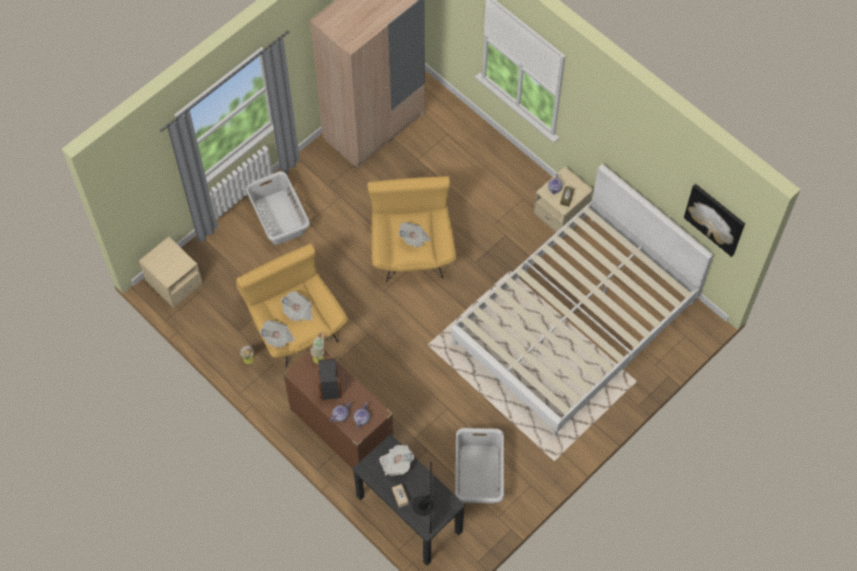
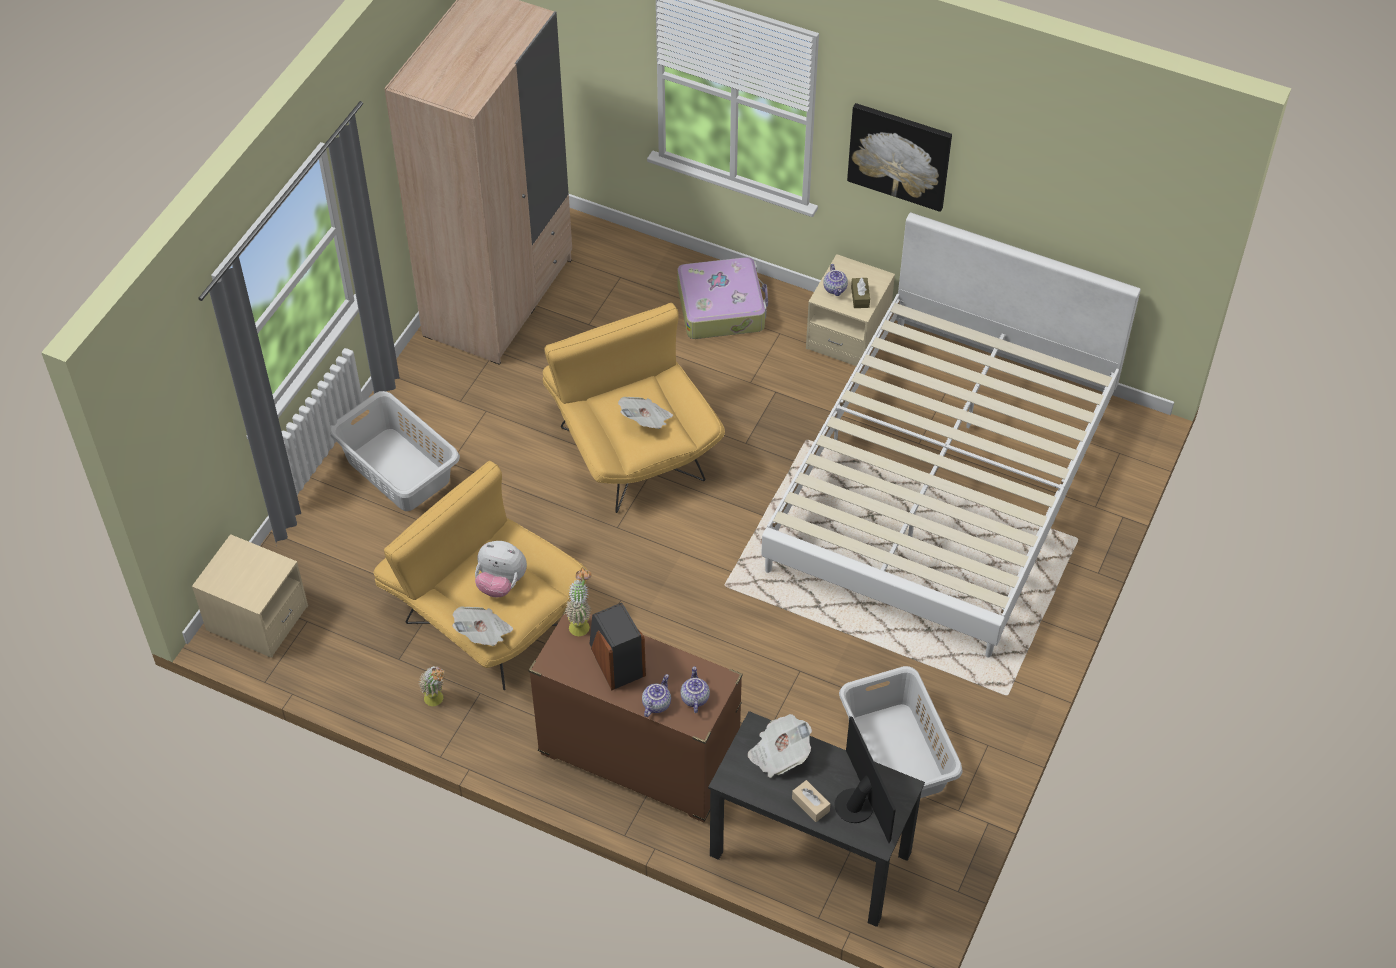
camera: 20 degrees left, 10 degrees down
newspaper [281,291,312,322] -> plush toy [475,541,527,597]
picture [684,184,745,257] -> picture moved to [847,103,952,212]
none -> suitcase [677,257,768,339]

